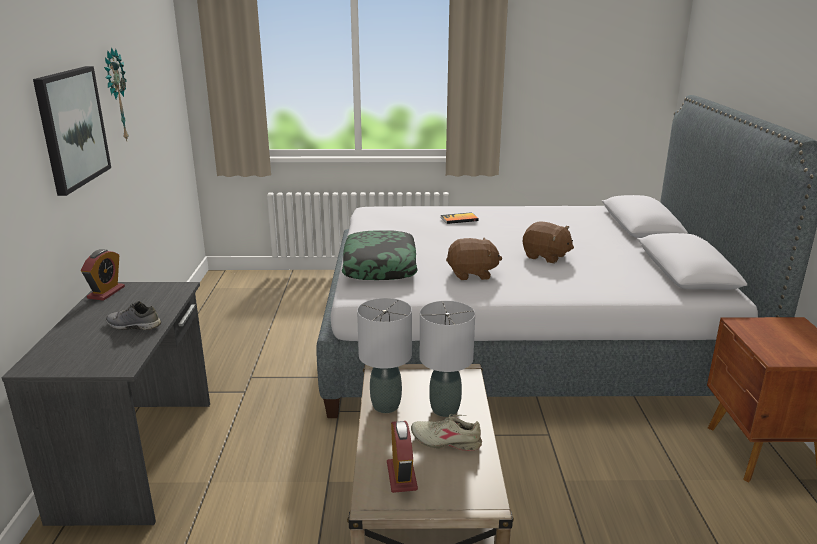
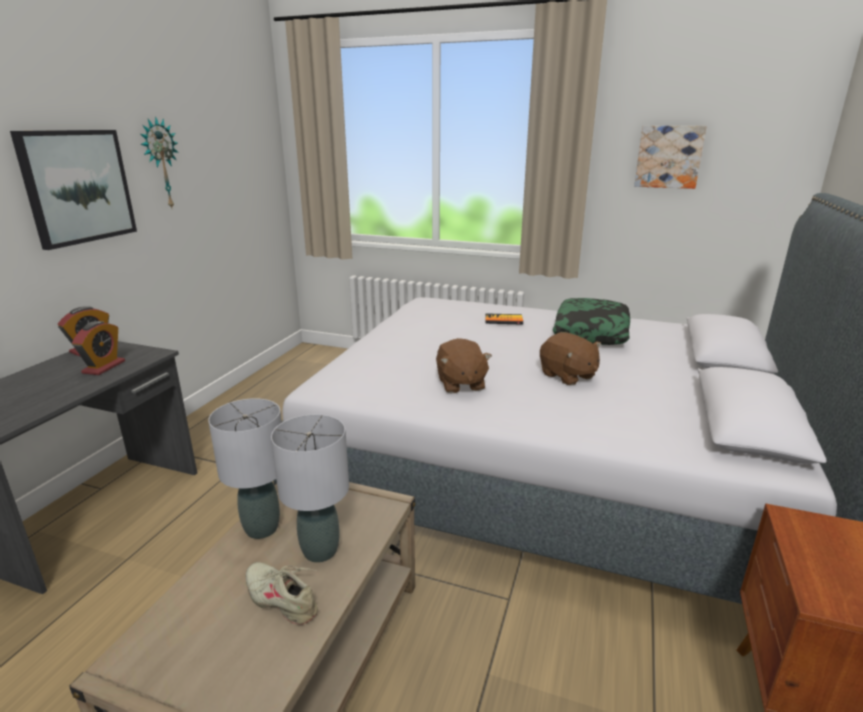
camera: 20 degrees right, 0 degrees up
grey shoe [106,301,161,330] -> none
pillow [342,231,418,280] -> pillow moved to [553,298,630,345]
alarm clock [387,421,418,493] -> alarm clock moved to [72,321,125,375]
brown plush toy [446,238,502,280] -> brown plush toy turned 60 degrees clockwise [436,338,492,393]
none -> picture [634,126,707,189]

